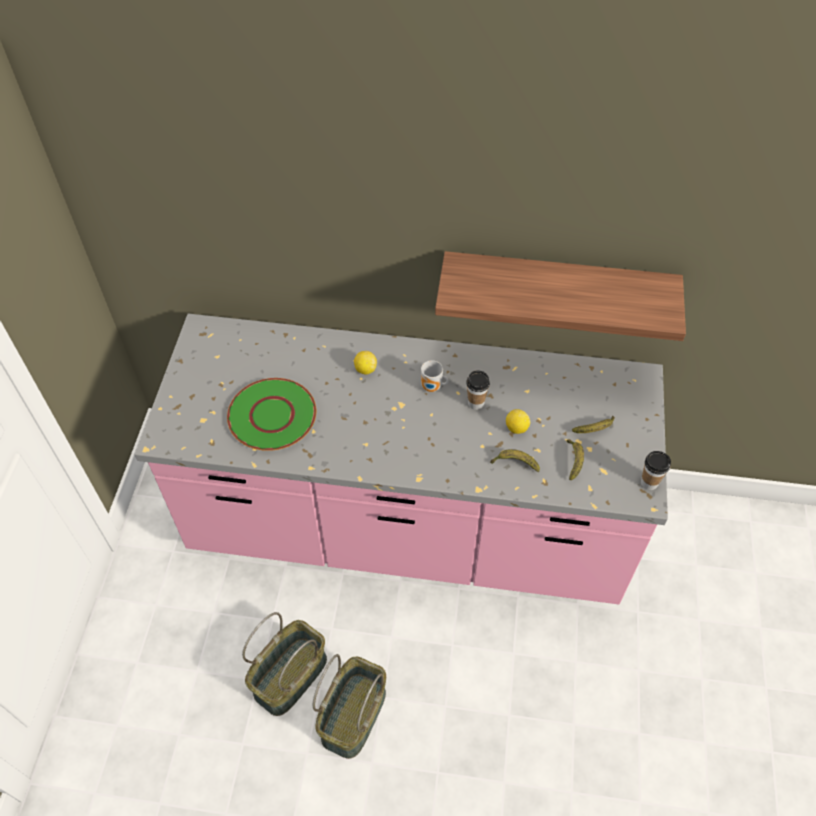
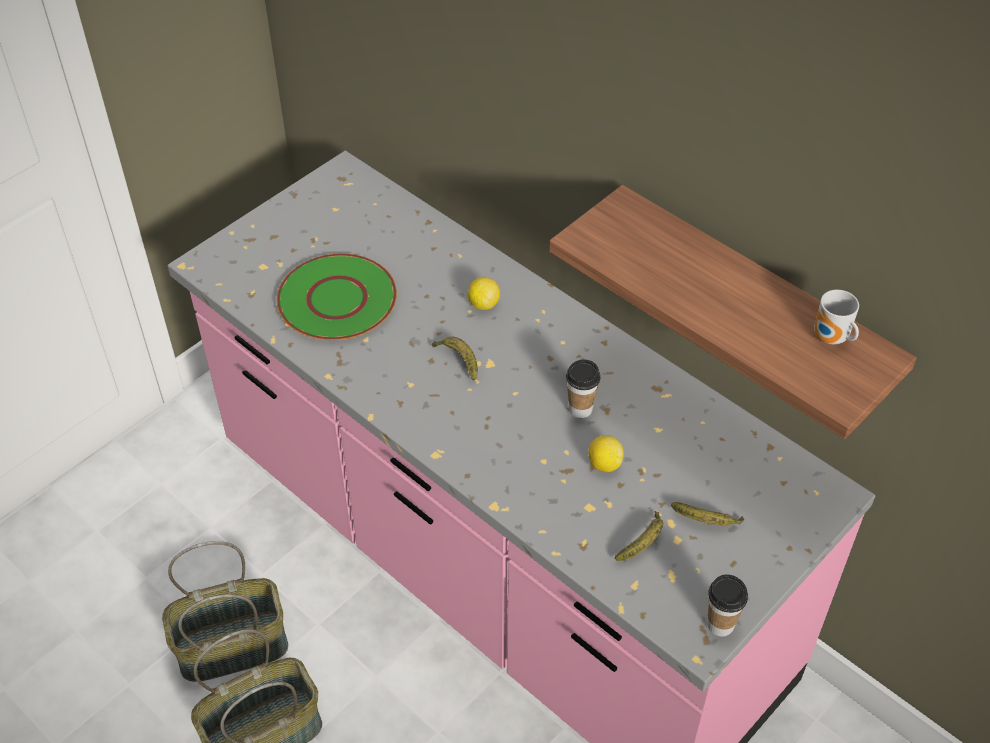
camera: 35 degrees right, 5 degrees down
mug [421,360,449,392] -> mug moved to [814,290,859,344]
banana [490,449,540,472] -> banana moved to [431,337,478,381]

